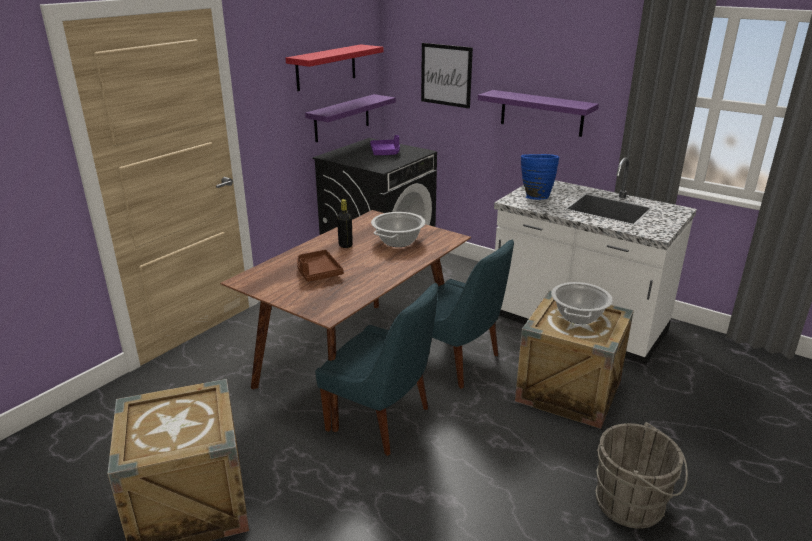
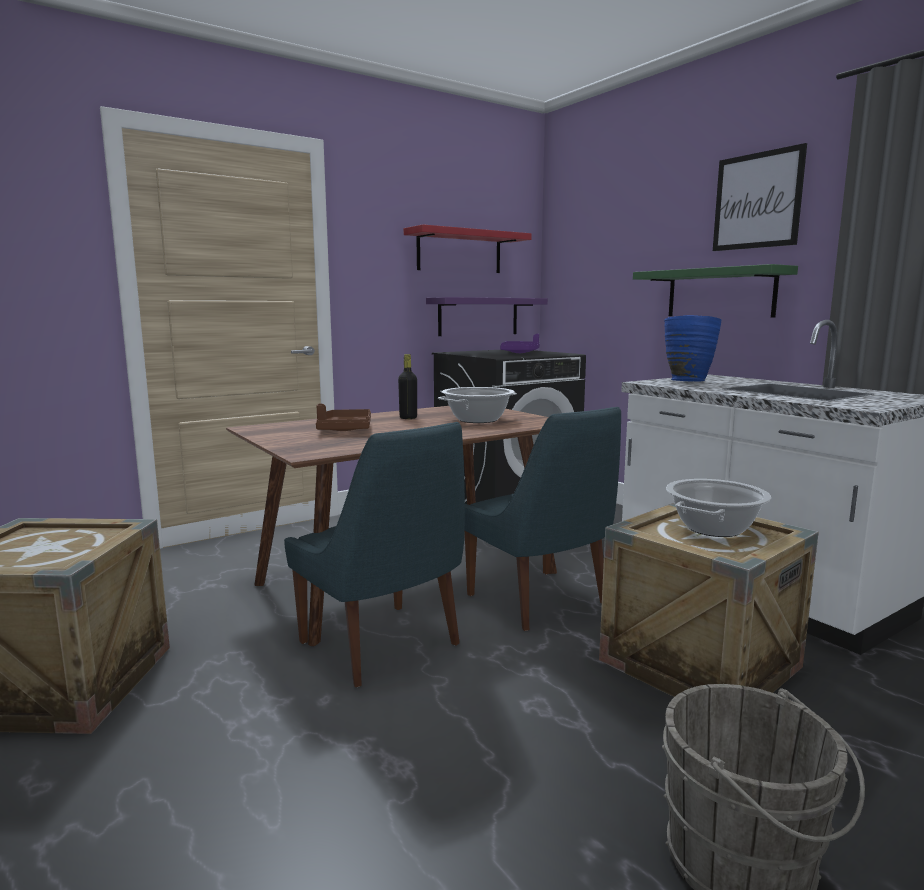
camera: 20 degrees right, 15 degrees down
picture [421,43,473,108] -> picture moved to [713,143,807,251]
purple shelf [478,90,599,137] -> green shelf [633,264,798,317]

